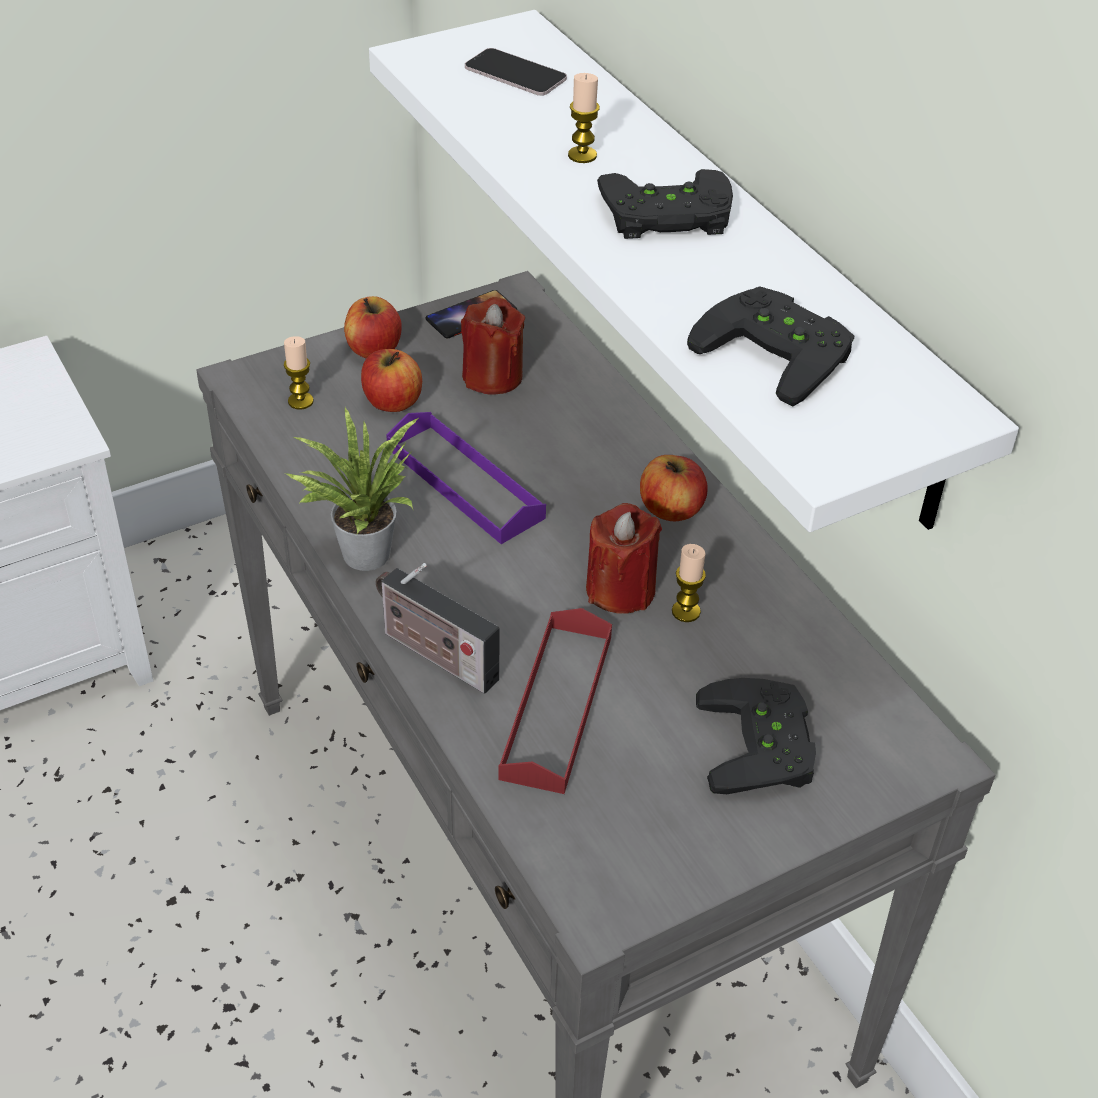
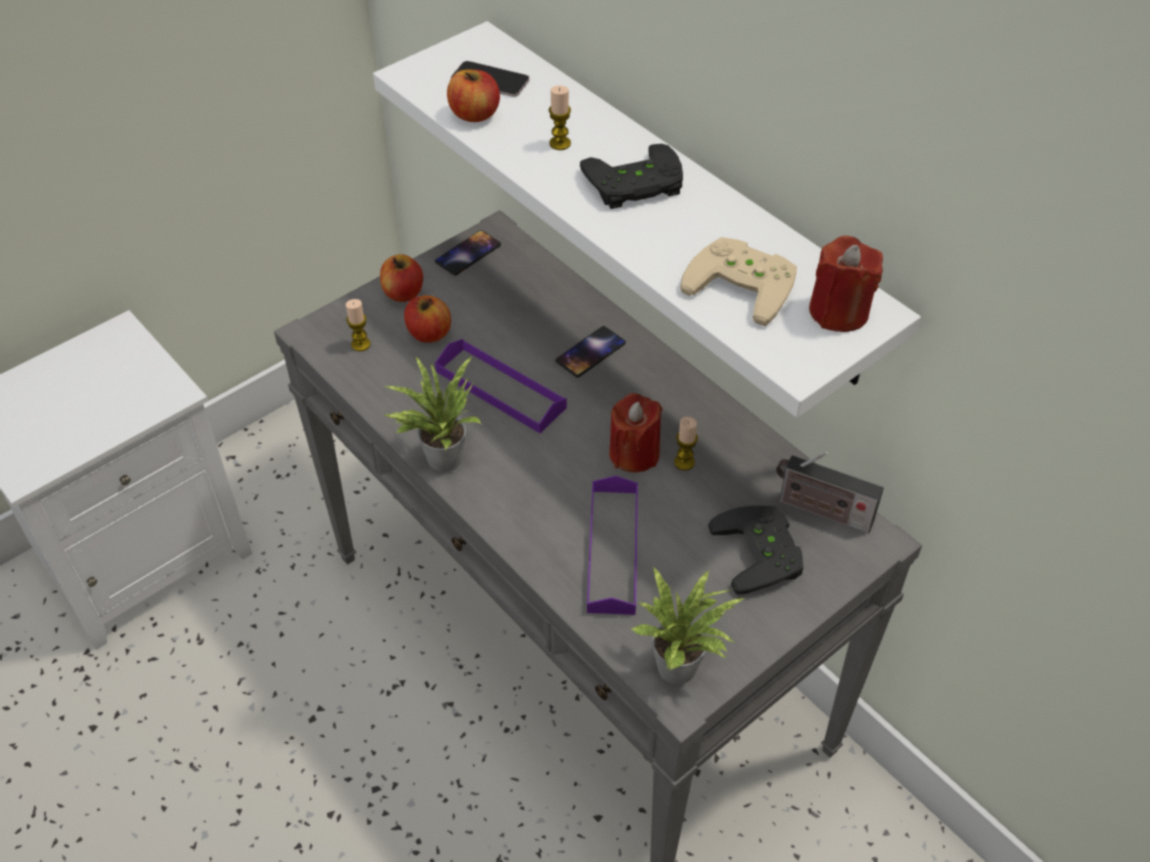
camera: 10 degrees left, 5 degrees up
radio [376,563,500,694] -> radio moved to [776,452,884,534]
red candle [461,297,525,395] -> red candle moved to [809,236,883,332]
red tray [498,608,612,794] -> purple tray [587,476,638,615]
apple [640,455,708,521] -> apple moved to [447,70,500,122]
black game controller [687,286,854,407] -> beige game controller [680,237,797,326]
none -> phone [555,326,626,378]
none -> potted plant [630,566,744,684]

